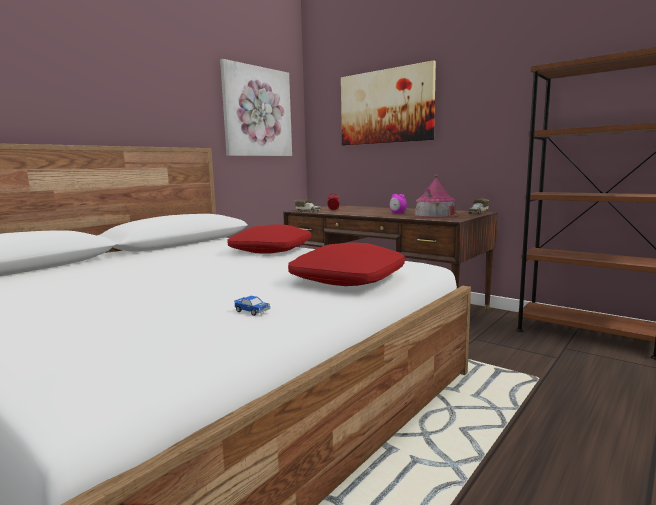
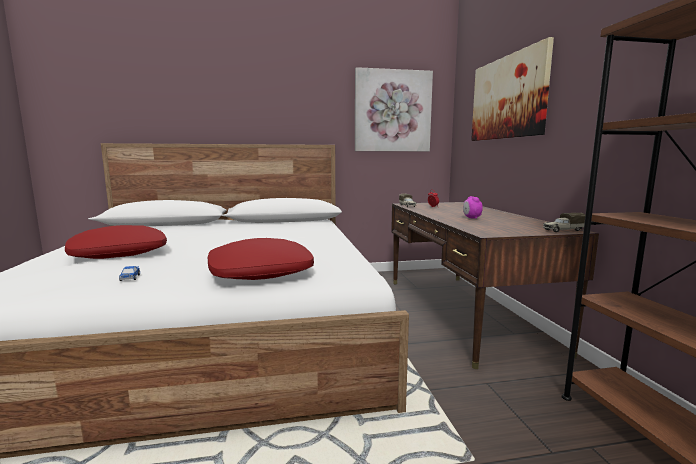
camera: 40 degrees right, 0 degrees up
red pillow [227,224,311,254] -> red pillow moved to [65,225,167,259]
toy house [414,173,458,217] -> none

